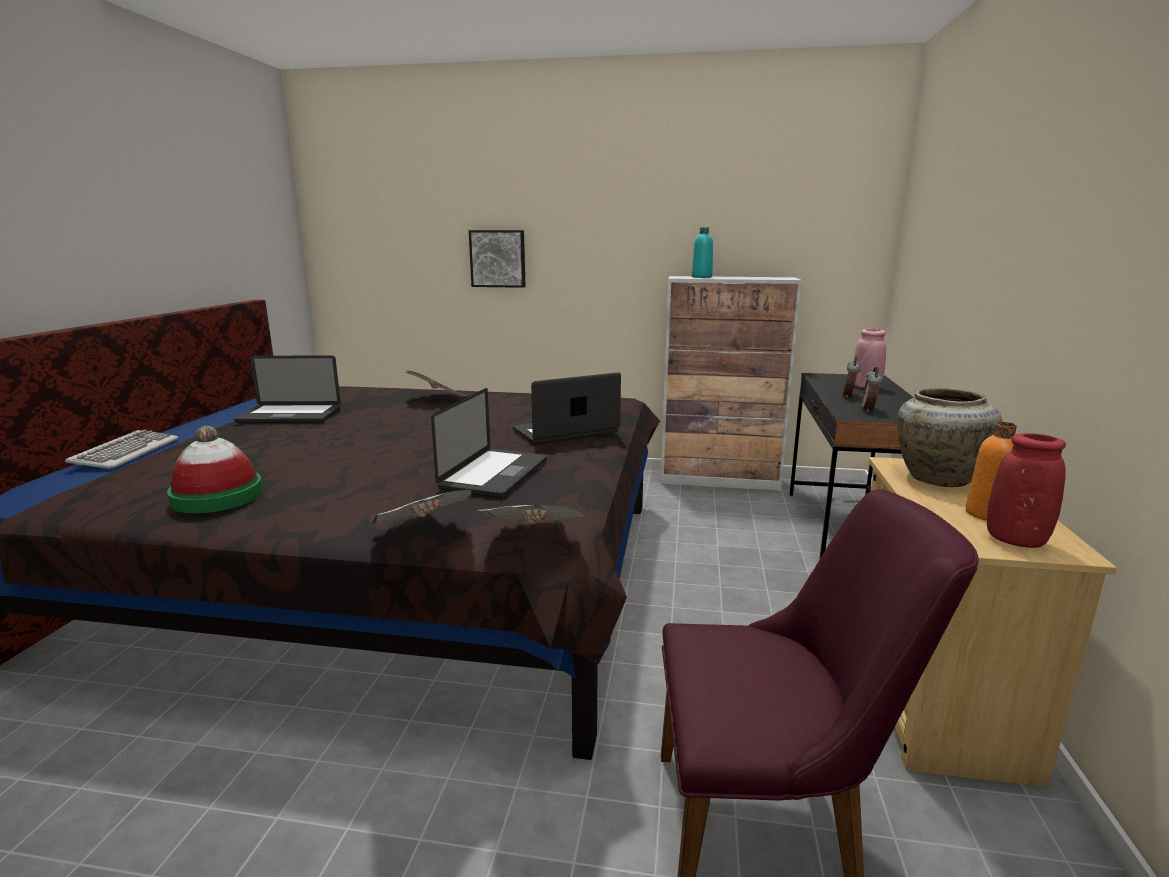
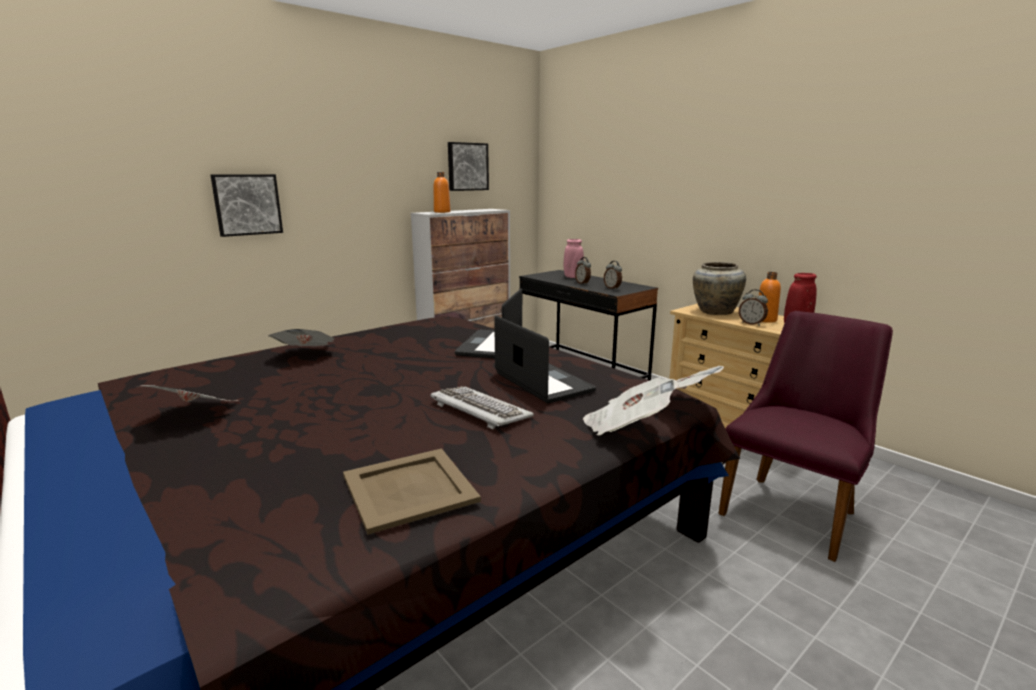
camera: 50 degrees left, 0 degrees up
keyboard [65,430,179,469] -> keyboard moved to [430,386,534,429]
hat [167,426,263,514] -> beige tray [343,448,481,535]
laptop [234,356,341,423] -> newspaper [136,385,237,402]
turquoise bottle [692,227,713,278] -> orange bottle [434,172,451,213]
none -> picture [448,142,489,191]
none -> alarm clock [739,289,768,326]

